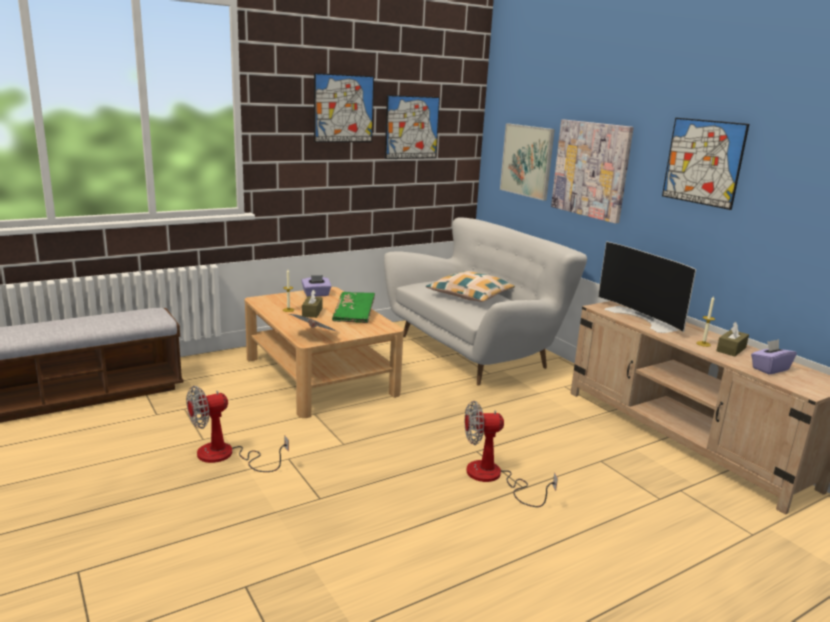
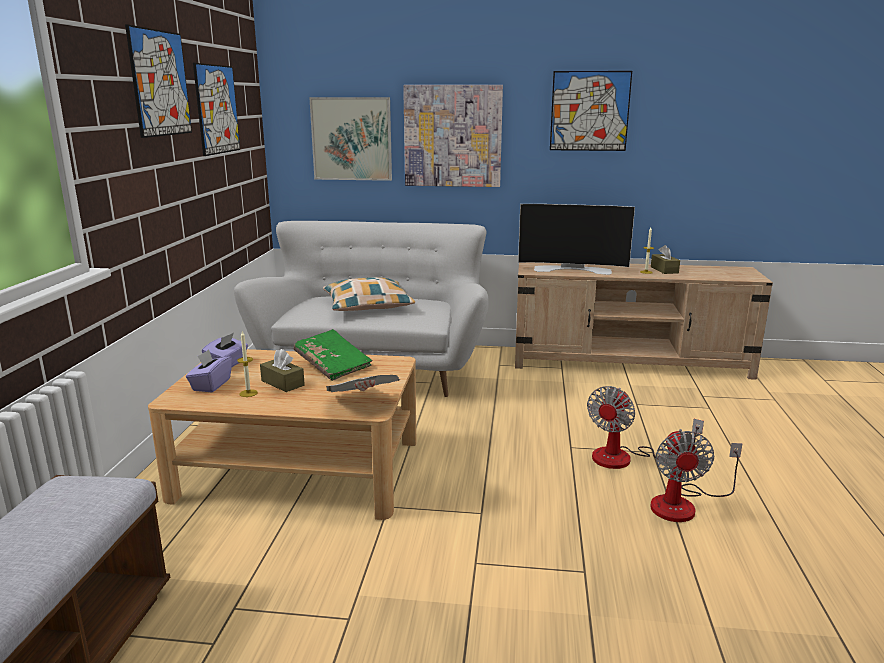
camera: 50 degrees left, 0 degrees up
fan [186,386,289,472] -> fan moved to [650,429,743,522]
purple tissue box [751,339,797,374] -> purple tissue box moved to [186,349,232,392]

